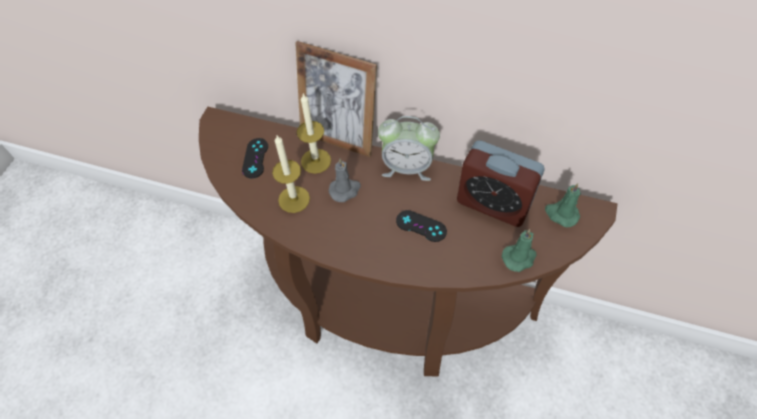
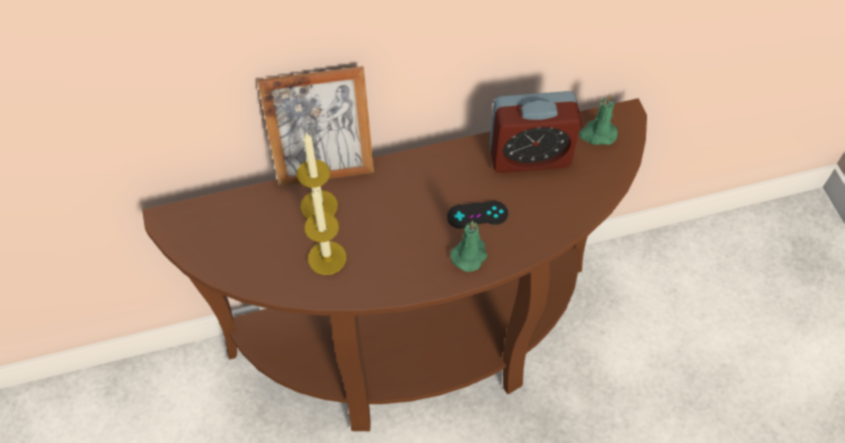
camera: 35 degrees left, 0 degrees up
black game controller [242,138,268,178] -> none
grey candle [329,159,361,202] -> none
alarm clock [378,116,440,181] -> none
green candle [502,229,537,272] -> green candle moved to [450,220,487,272]

